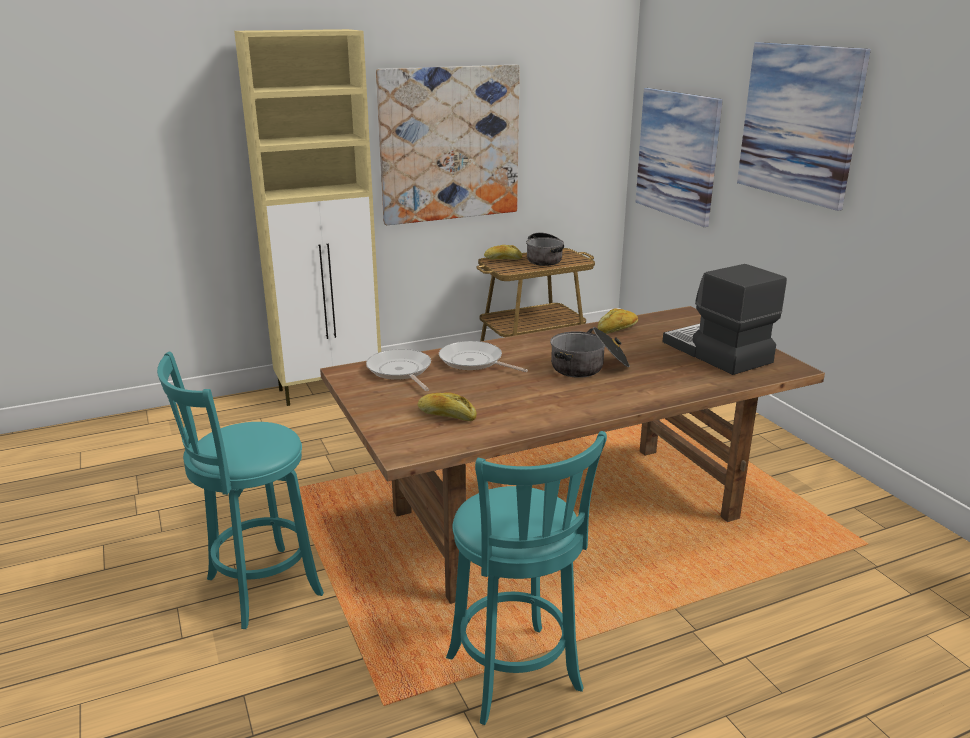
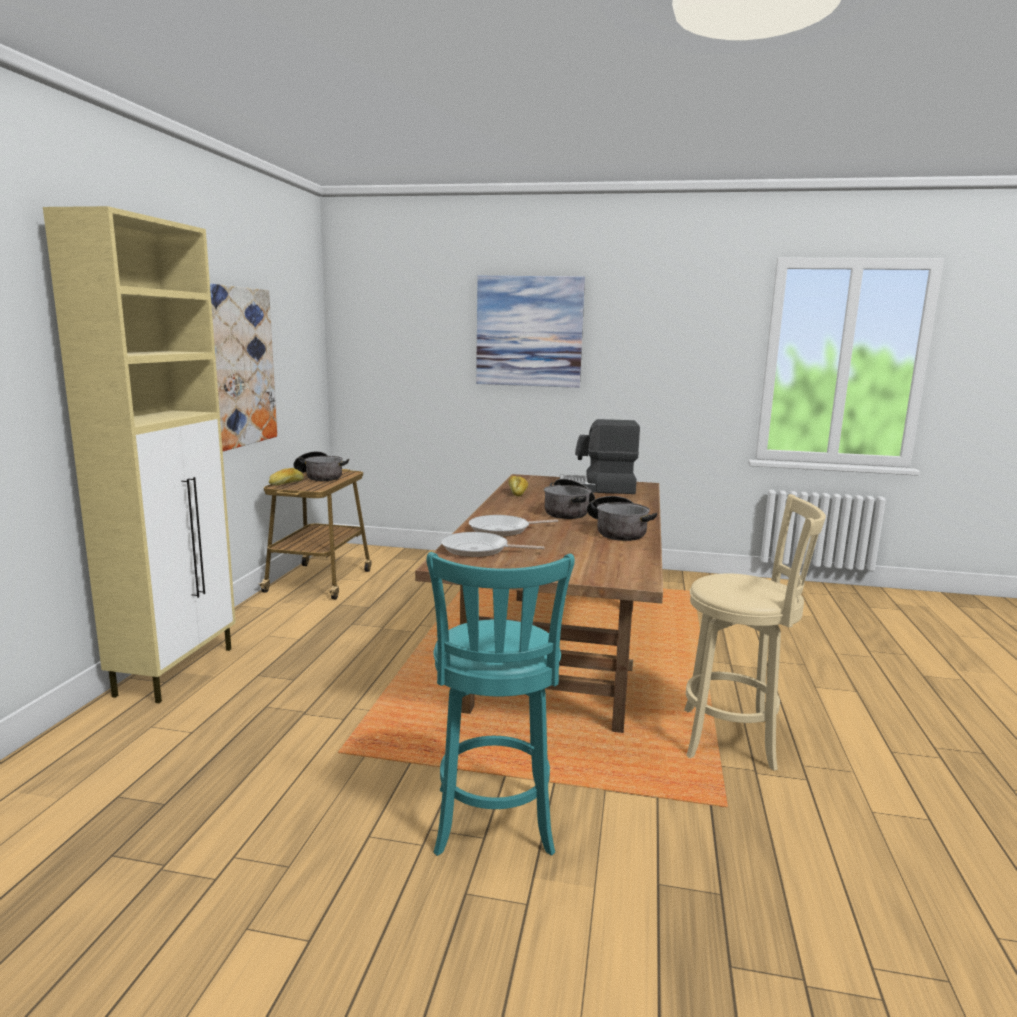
camera: 55 degrees left, 10 degrees down
bread [418,392,477,421] -> none
turquoise stool [446,431,607,725] -> beige stool [684,494,826,771]
picture [636,88,723,227] -> none
none -> cooking pot [587,496,657,541]

